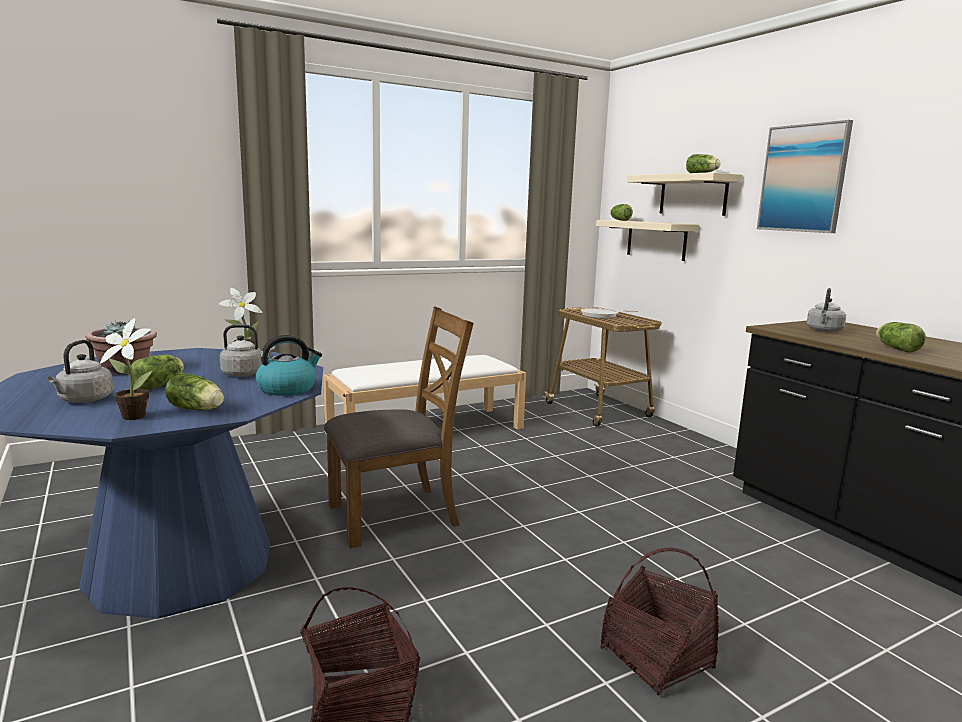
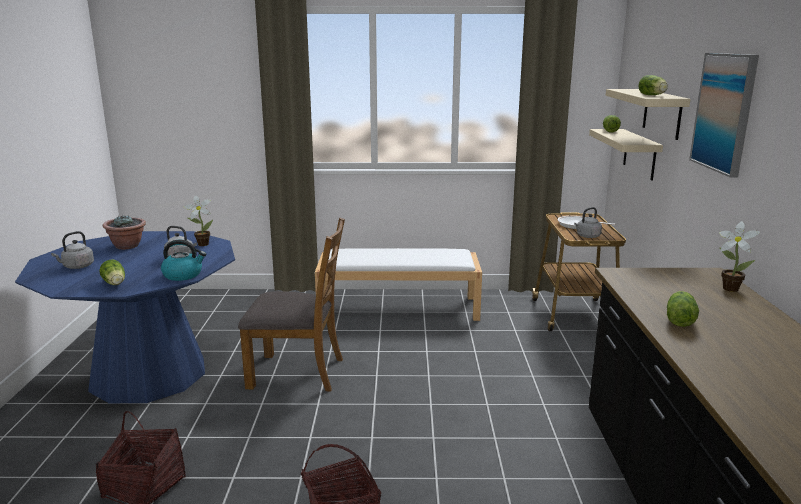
camera: 30 degrees right, 5 degrees up
potted plant [100,318,153,420] -> potted plant moved to [719,221,761,292]
lettuce [129,355,184,390] -> none
grey kettle [807,288,846,332] -> grey kettle moved to [574,207,602,238]

